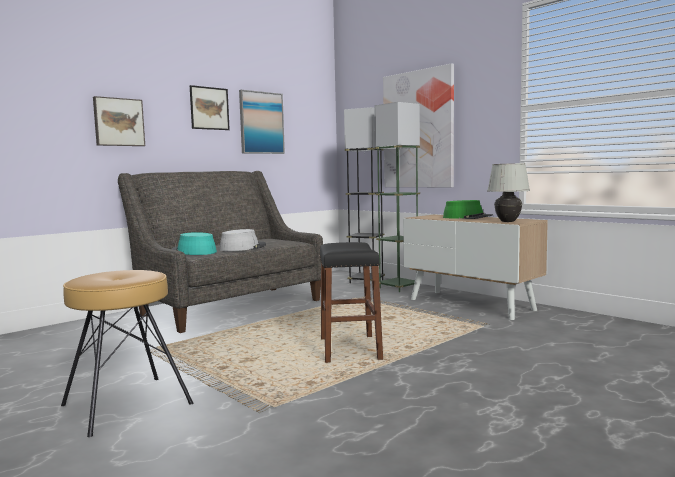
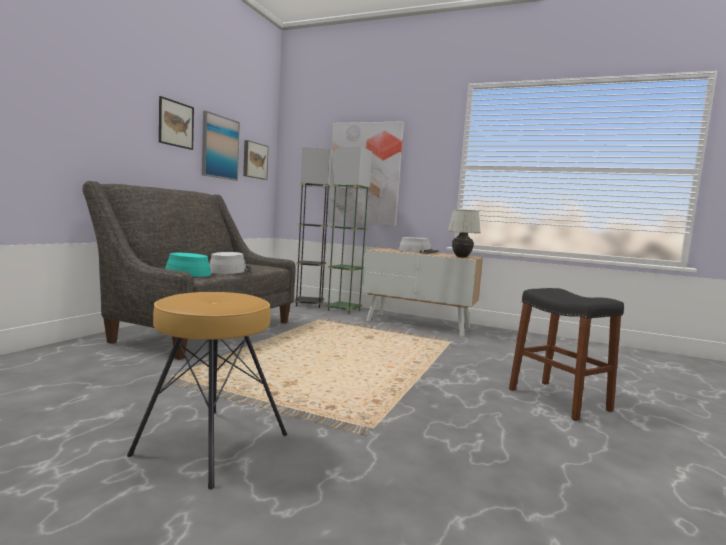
camera: 25 degrees left, 0 degrees up
picture [93,96,145,146] -> picture moved to [243,140,269,180]
black stool [320,242,383,363] -> black stool moved to [509,288,624,421]
green hat [443,200,493,219] -> grey hat [398,237,439,253]

